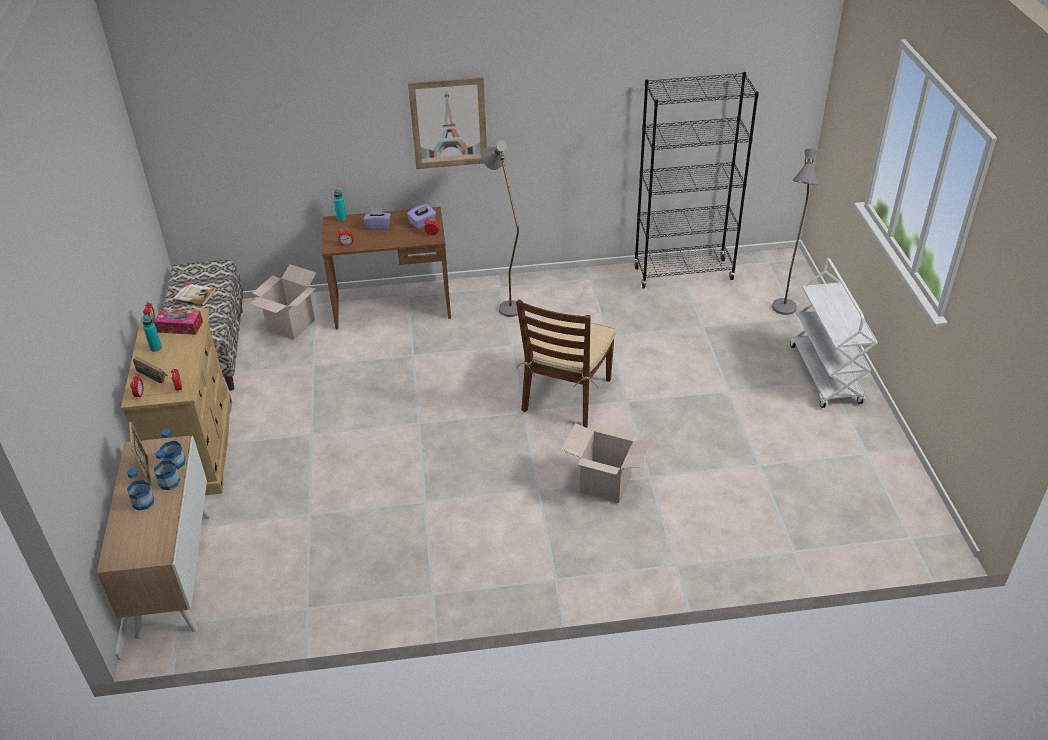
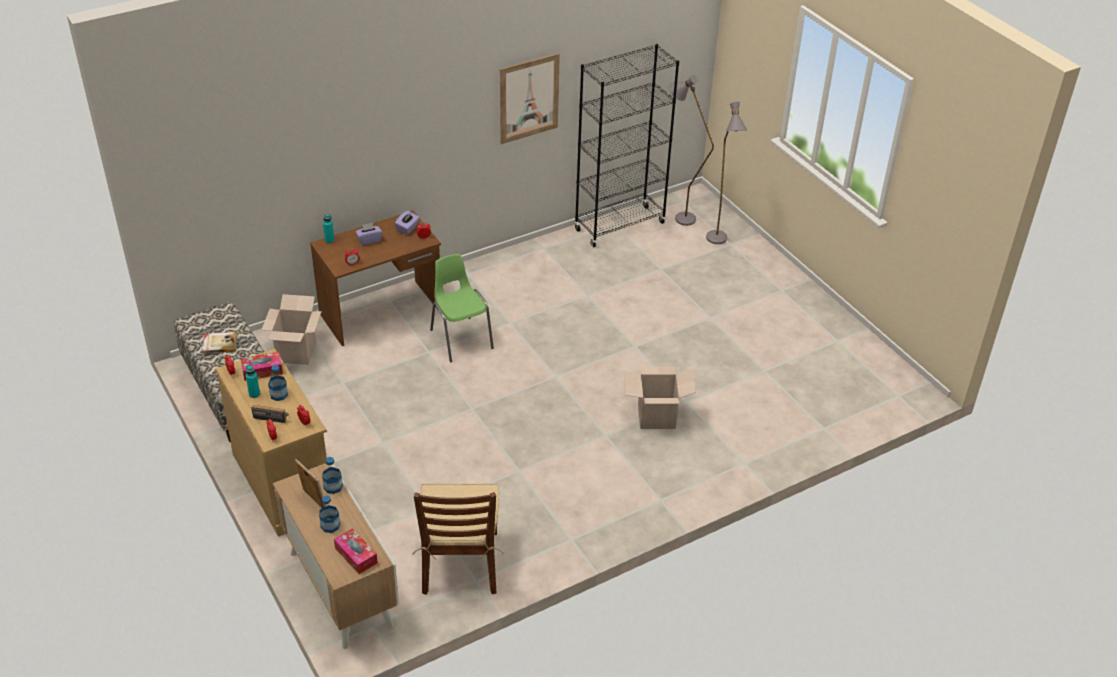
camera: 25 degrees left, 0 degrees up
bottle [154,449,180,490] -> bottle moved to [268,365,288,401]
picture [408,77,487,169] -> picture moved to [500,53,560,144]
grey floor lamp [481,140,519,317] -> grey floor lamp moved to [668,75,714,226]
brown chair [516,299,616,427] -> brown chair moved to [412,483,504,595]
white cart [790,258,878,408] -> none
none -> tissue box [334,528,378,574]
none -> green chair [430,254,494,362]

